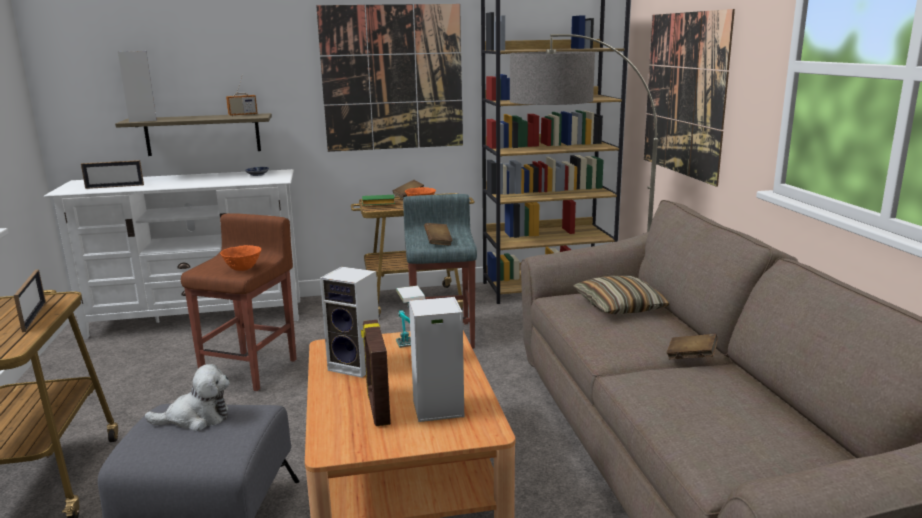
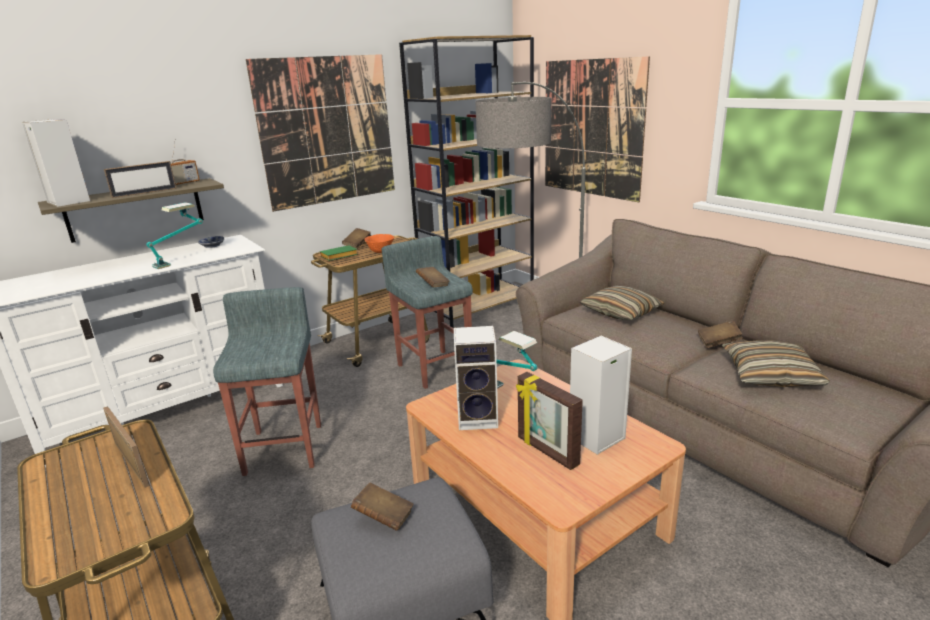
camera: 25 degrees left, 5 degrees up
picture frame [81,160,144,189] -> picture frame moved to [104,161,177,198]
plush toy [145,364,230,431] -> brown book [351,483,414,531]
brown stool [181,213,297,391] -> grey stool [213,287,321,476]
orange bowl [220,245,261,271] -> none
none -> table lamp [146,202,203,269]
none -> pillow [722,340,830,387]

